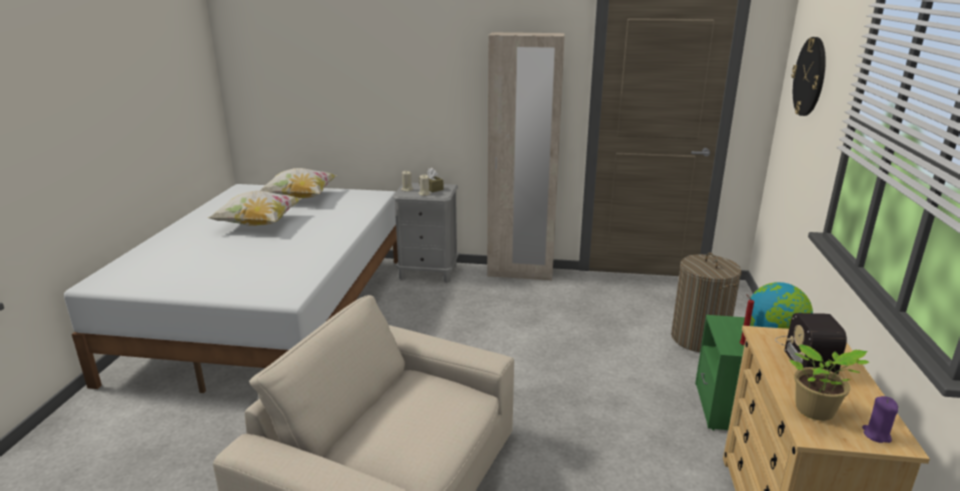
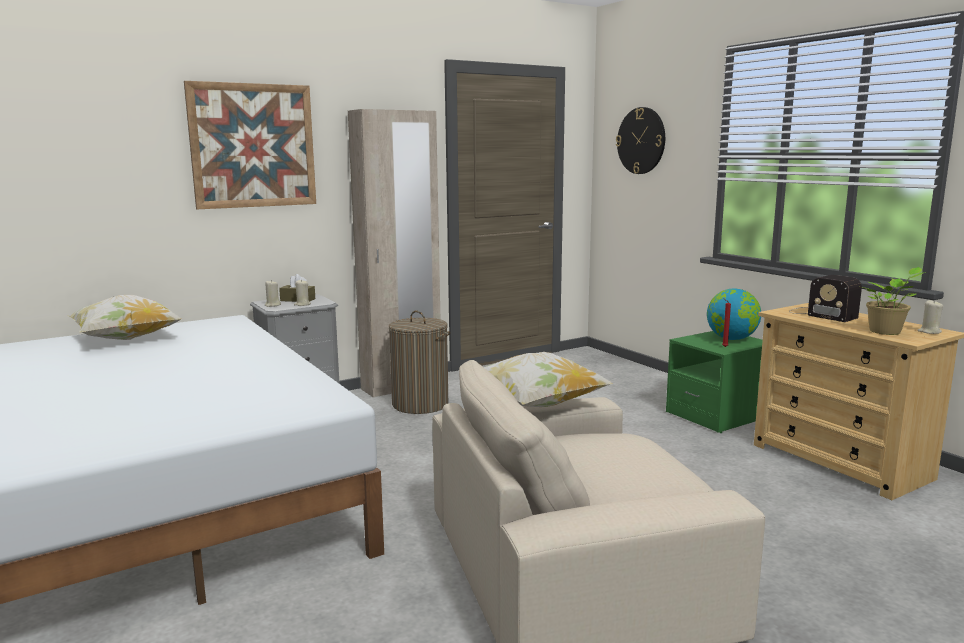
camera: 40 degrees left, 10 degrees down
pillow [208,191,302,226] -> pillow moved to [484,352,613,407]
laundry basket [671,253,742,352] -> laundry basket moved to [389,311,450,414]
purple candle [862,396,898,443] -> beige candle [917,300,943,334]
none -> picture [184,81,316,209]

